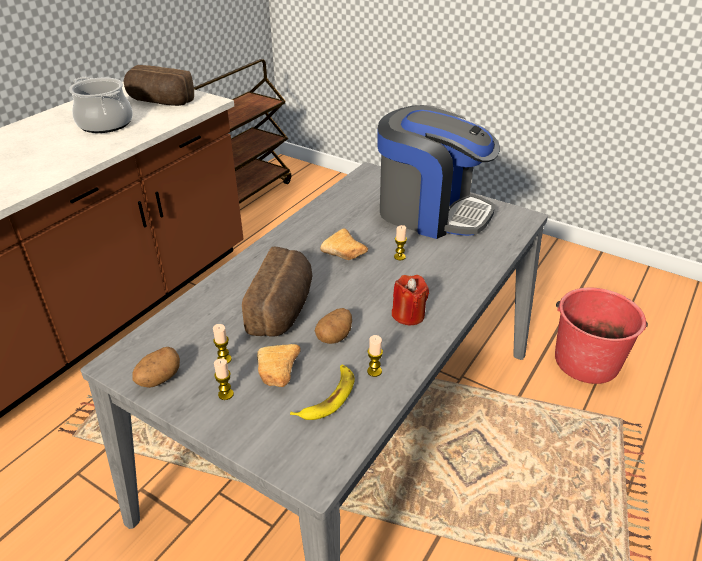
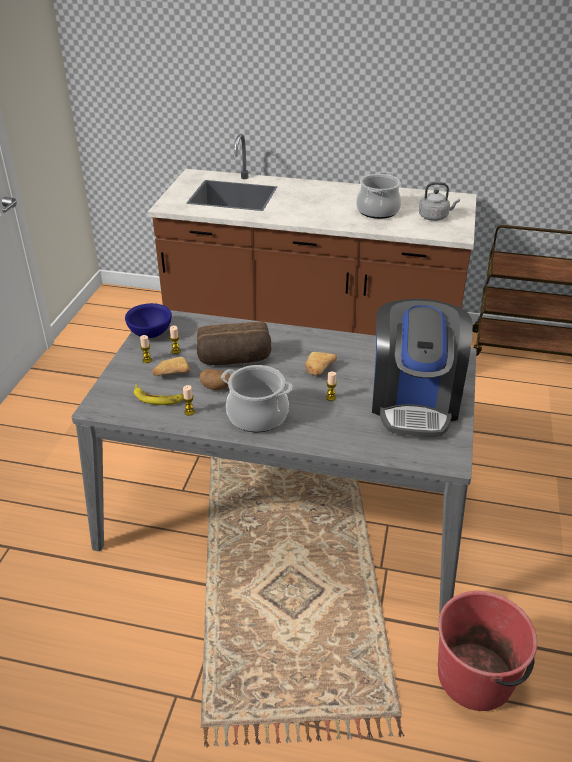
camera: 70 degrees right, 0 degrees up
bread [123,65,194,106] -> grey kettle [419,182,460,221]
potato [132,347,180,388] -> blue bowl [125,303,172,338]
red candle [392,275,429,325] -> cooking pot [221,365,293,432]

